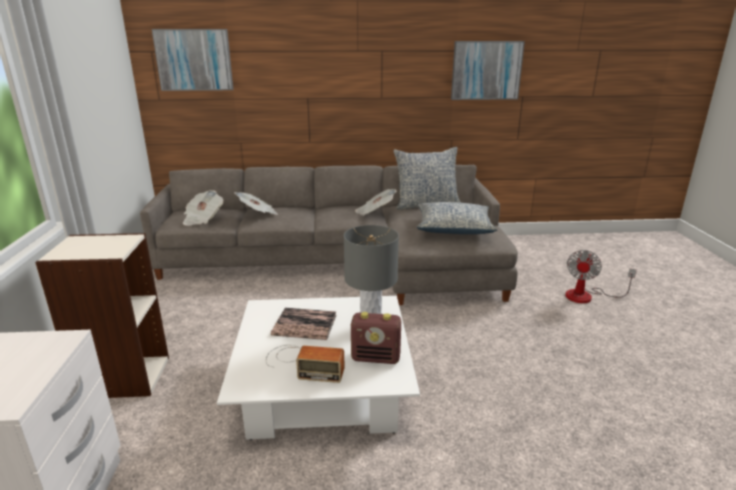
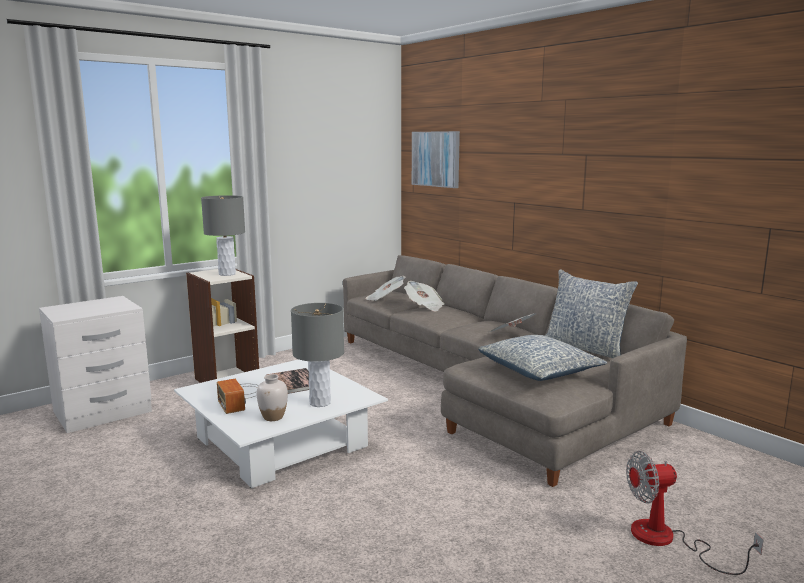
camera: 55 degrees right, 10 degrees down
radio [351,312,401,364] -> white vase [257,374,288,421]
picture [451,41,525,100] -> none
none -> grey table lamp [201,195,245,276]

